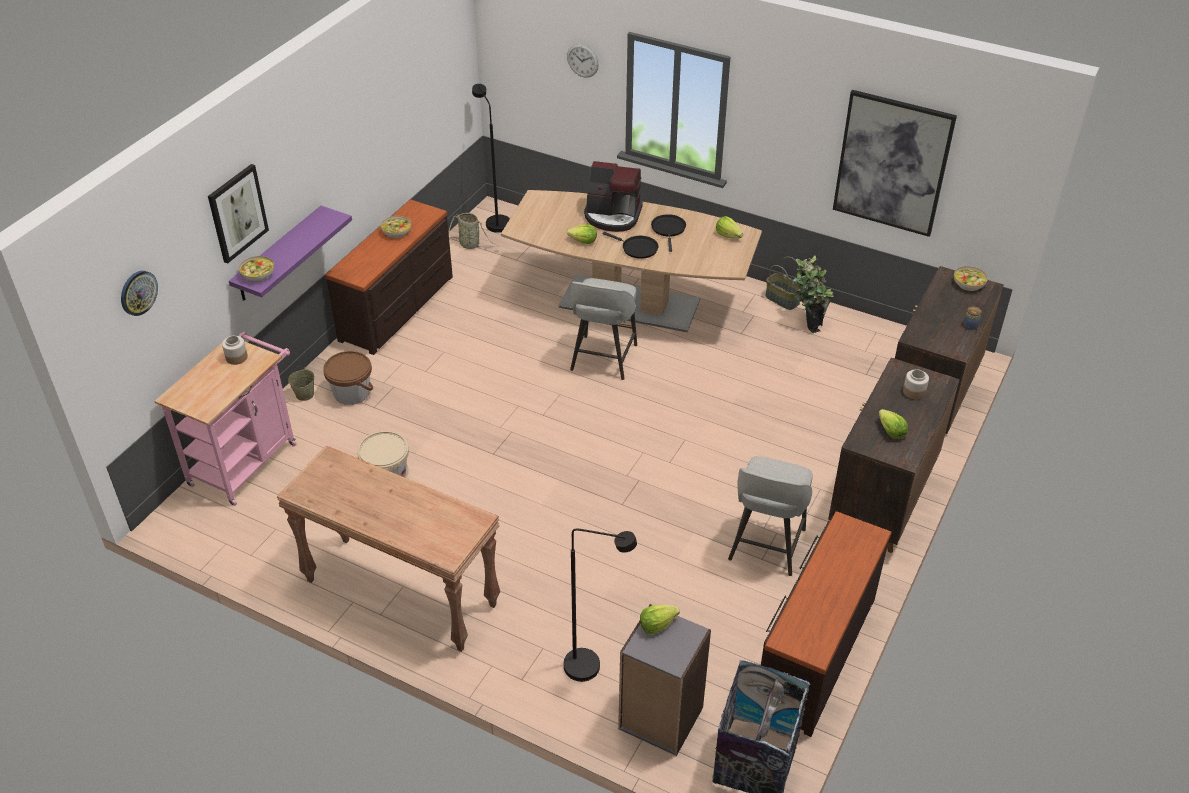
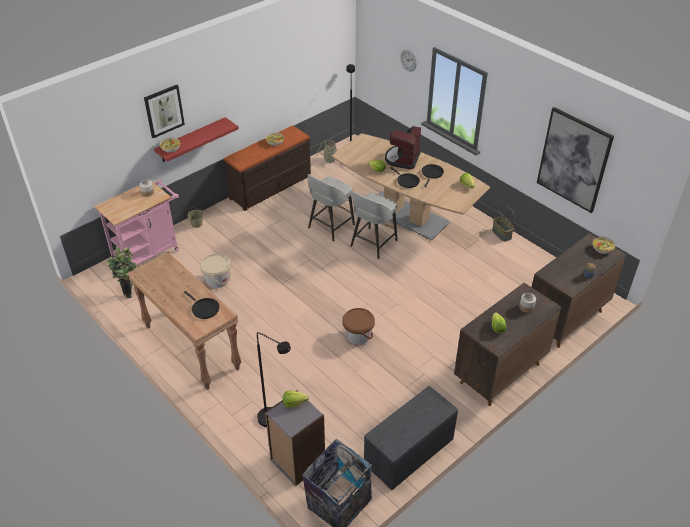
camera: 20 degrees right, 0 degrees up
wall clock [121,271,158,316] -> none
purple shelf [229,206,352,301] -> red shelf [154,117,239,162]
brown bucket [323,351,373,405] -> brown bucket moved to [342,308,375,345]
coffee machine [584,161,643,232] -> coffee machine turned 75 degrees clockwise [385,126,421,170]
grey stool [728,456,813,576] -> grey stool moved to [308,174,355,241]
brown dresser [761,511,892,737] -> grey bench [364,386,458,490]
potted plant [793,256,833,333] -> potted plant moved to [107,246,137,298]
none -> black frying pan [184,291,219,319]

